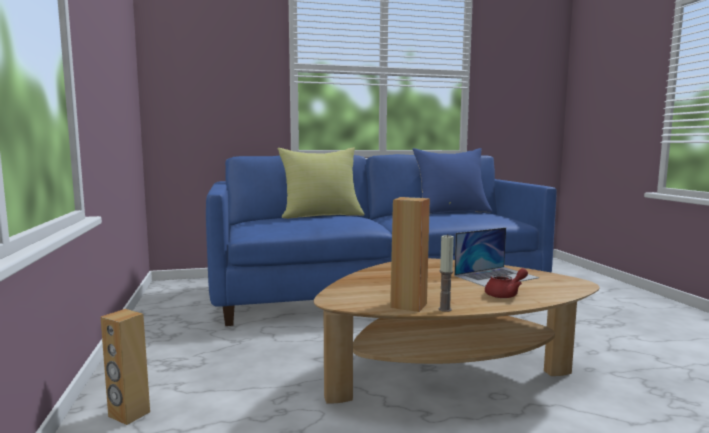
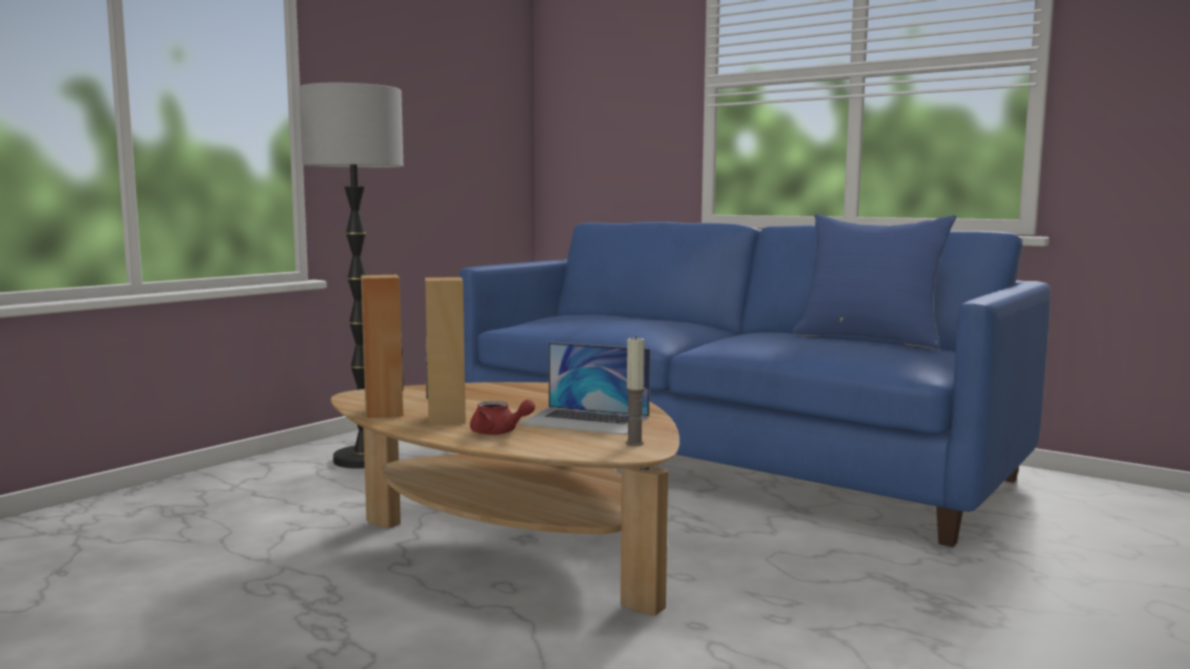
camera: 50 degrees right, 0 degrees up
brown speaker [101,309,150,425] -> brown speaker moved to [425,277,466,425]
yellow pillow [277,147,364,219] -> none
candle [439,234,454,312] -> candle moved to [626,336,645,446]
none -> floor lamp [299,83,403,469]

